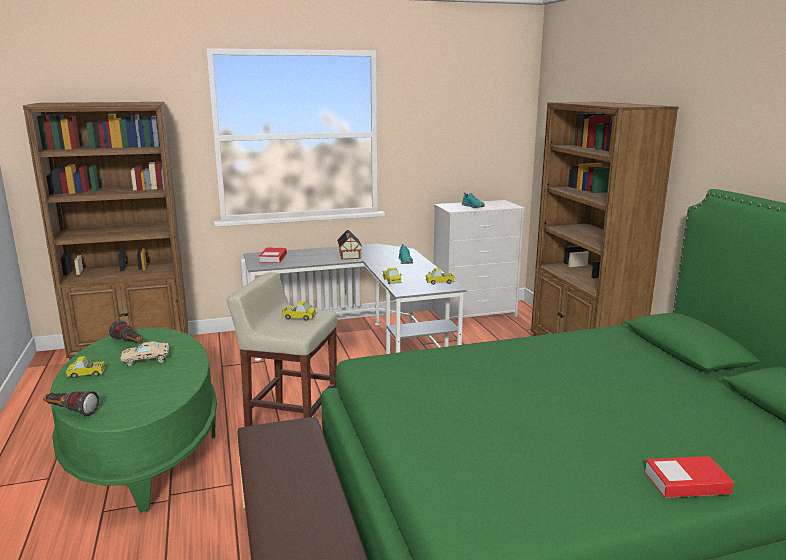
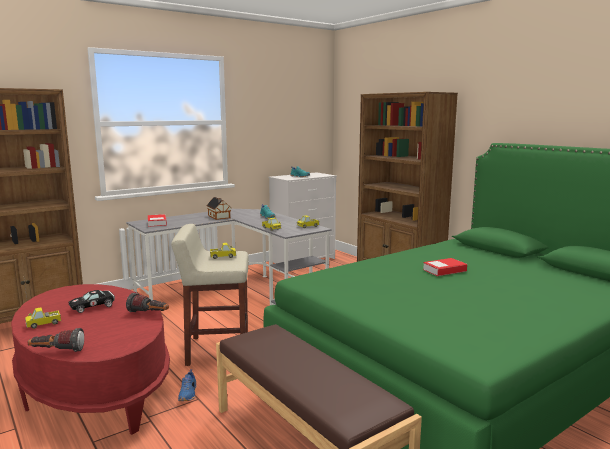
camera: 20 degrees left, 5 degrees down
green coffee table [50,328,217,513] -> red coffee table [11,284,170,435]
flashlight [109,320,143,343] -> flashlight moved to [126,293,169,312]
beige toy car [121,341,169,366] -> black toy car [69,290,115,313]
book [644,456,734,498] -> book moved to [423,258,467,276]
none -> blue shoe [178,369,197,401]

